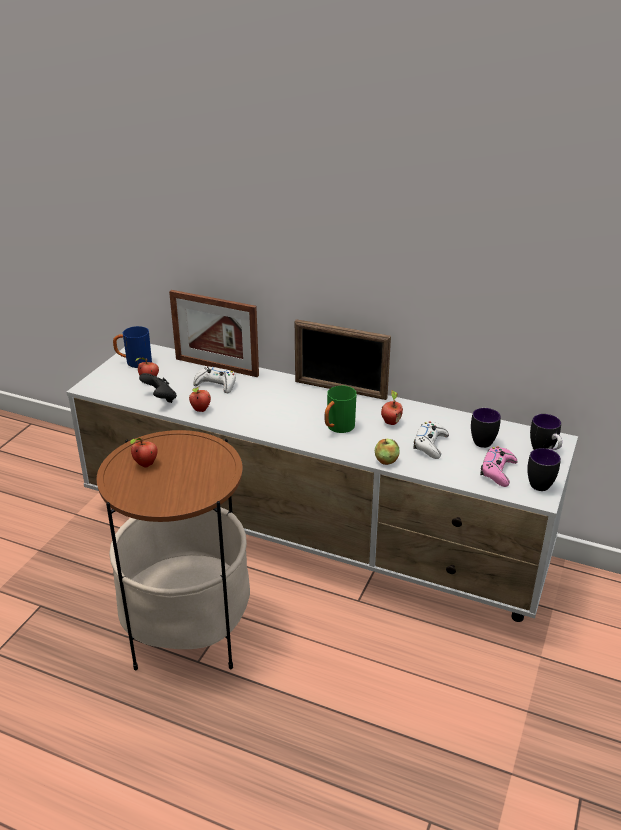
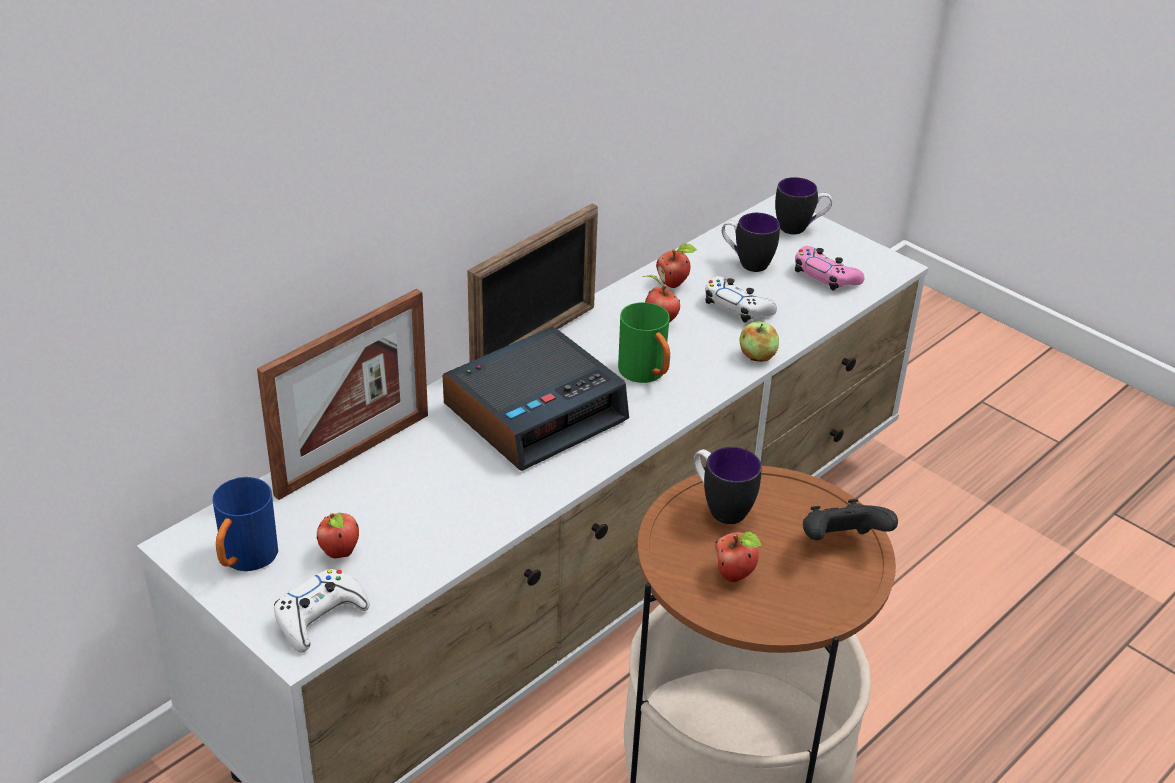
camera: 70 degrees left, 5 degrees up
black game controller [139,373,177,403] -> black game controller moved to [803,499,898,540]
apple [189,386,211,412] -> apple moved to [656,243,697,288]
white game controller [193,367,236,393] -> white game controller moved to [274,569,370,652]
mug [527,448,561,491] -> mug moved to [694,447,762,524]
none -> alarm clock [443,327,629,471]

